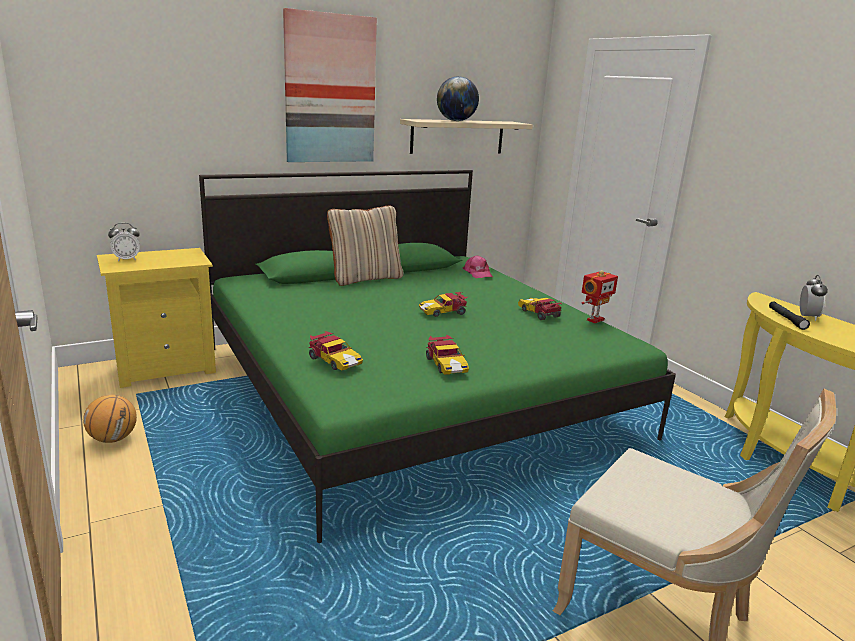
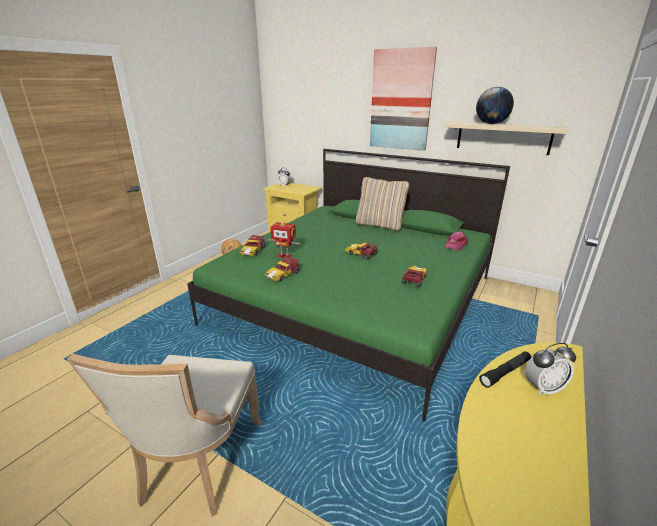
camera: 60 degrees right, 5 degrees up
toy robot [581,270,618,323] -> toy robot moved to [268,222,300,259]

